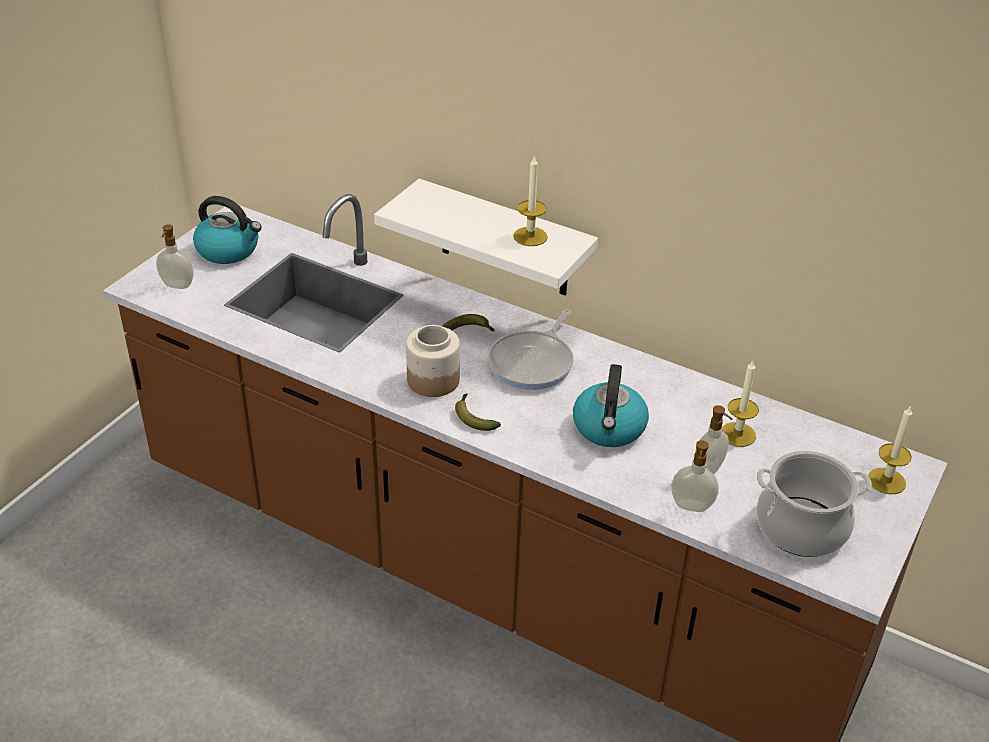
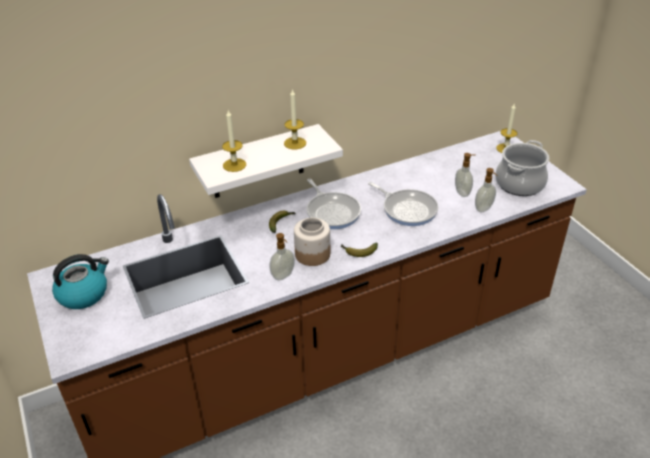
camera: 55 degrees left, 0 degrees up
soap dispenser [156,224,194,289] -> soap dispenser moved to [270,233,295,280]
kettle [573,364,649,447] -> frying pan [368,182,438,226]
candle [722,361,759,447] -> candle moved to [222,110,246,172]

